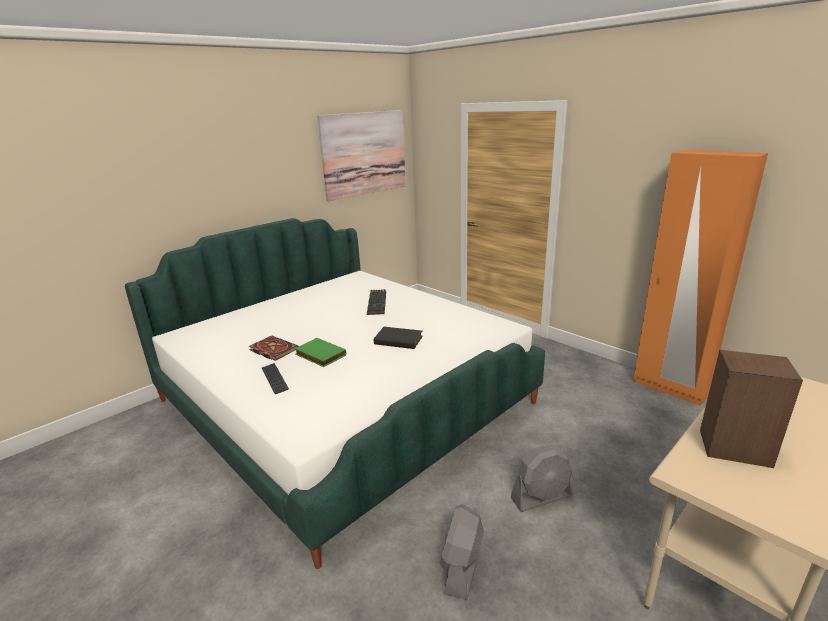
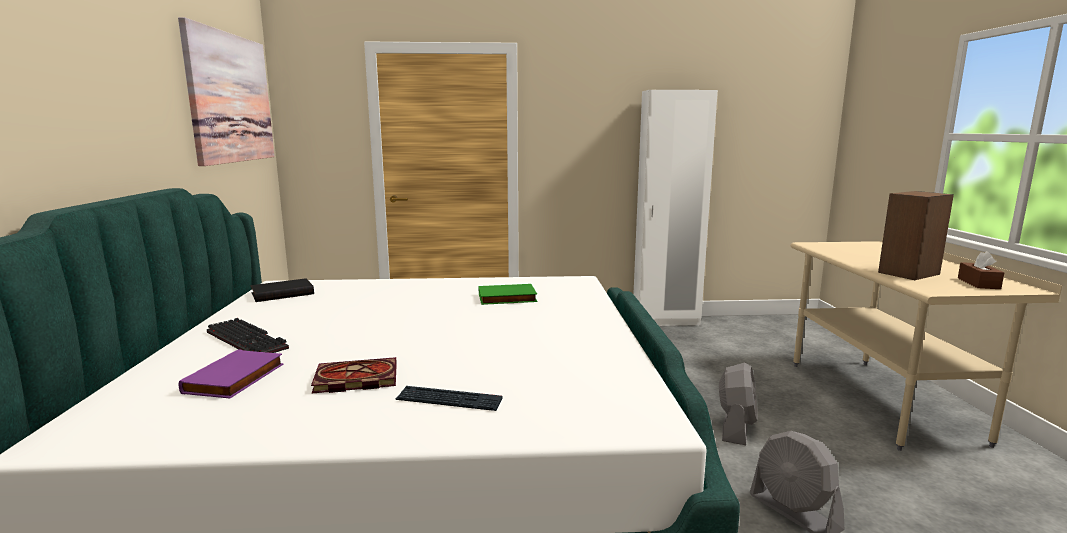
camera: 50 degrees left, 10 degrees down
green book [294,338,346,367] -> green book moved to [479,284,537,305]
keyboard [367,289,386,315] -> keyboard moved to [207,318,289,353]
black book [374,327,423,349] -> black book moved to [251,278,314,302]
orange wardrobe [634,150,768,406] -> white wardrobe [633,90,718,326]
none -> purple book [179,349,284,398]
none -> brown tissue box [958,251,1004,289]

